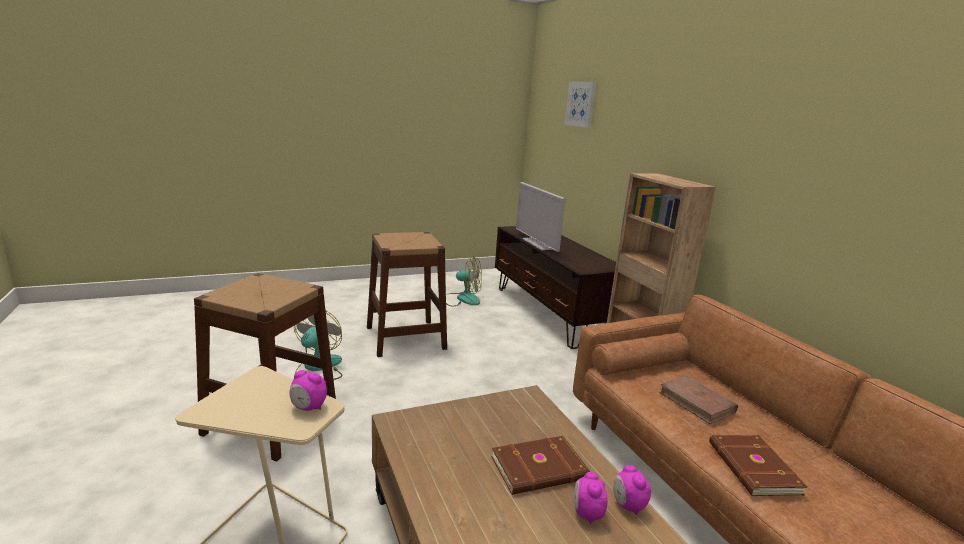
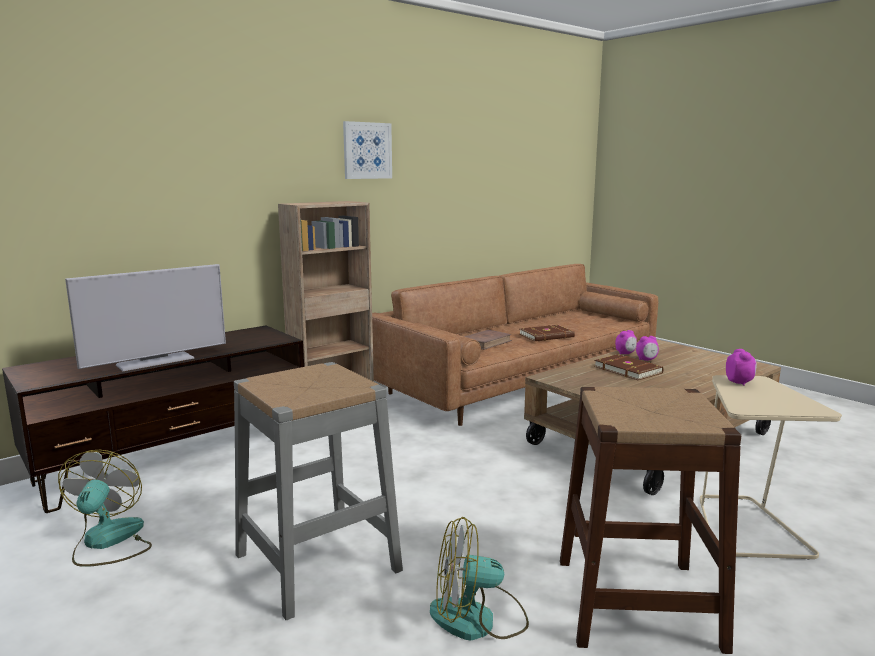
camera: 105 degrees left, 5 degrees down
brown stool [367,232,447,357] -> grey stool [234,362,403,620]
picture [565,81,596,128] -> picture moved to [343,121,392,179]

